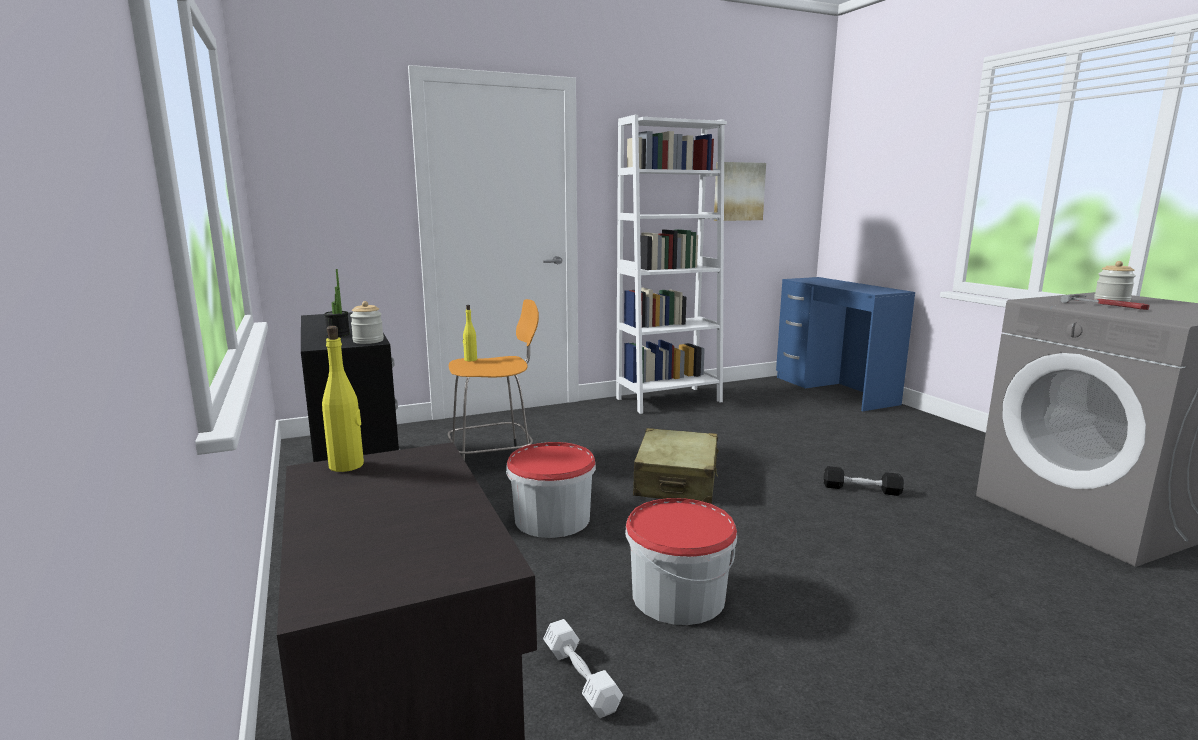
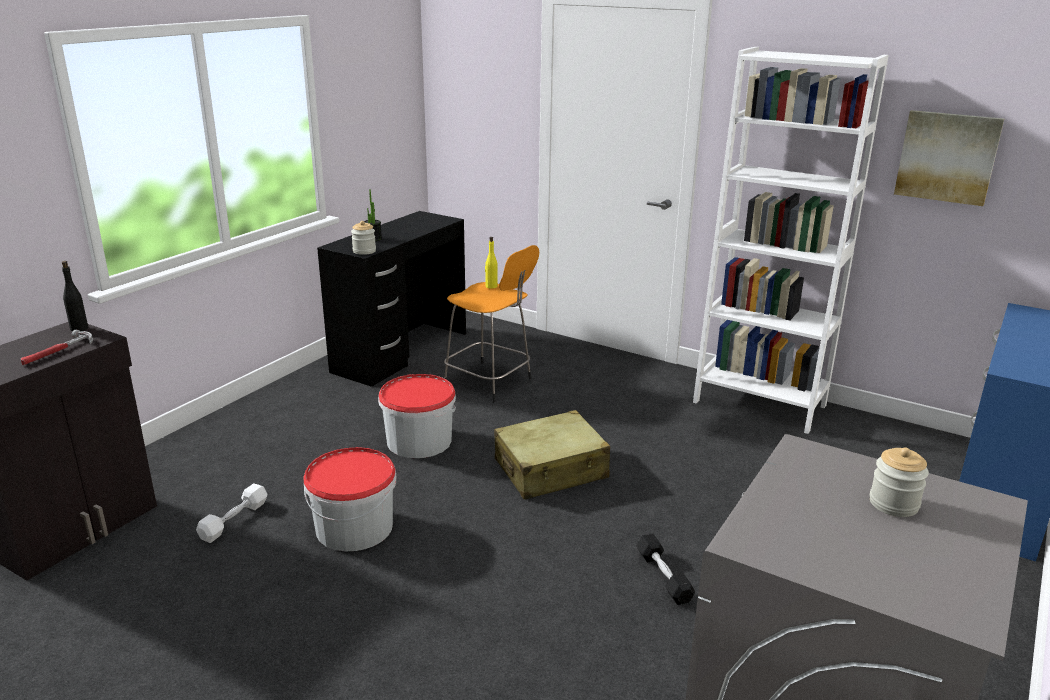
camera: 55 degrees right, 10 degrees up
yellow bottle [322,326,364,472] -> black bottle [62,261,88,331]
hammer [1060,295,1150,310] -> hammer moved to [21,330,93,365]

